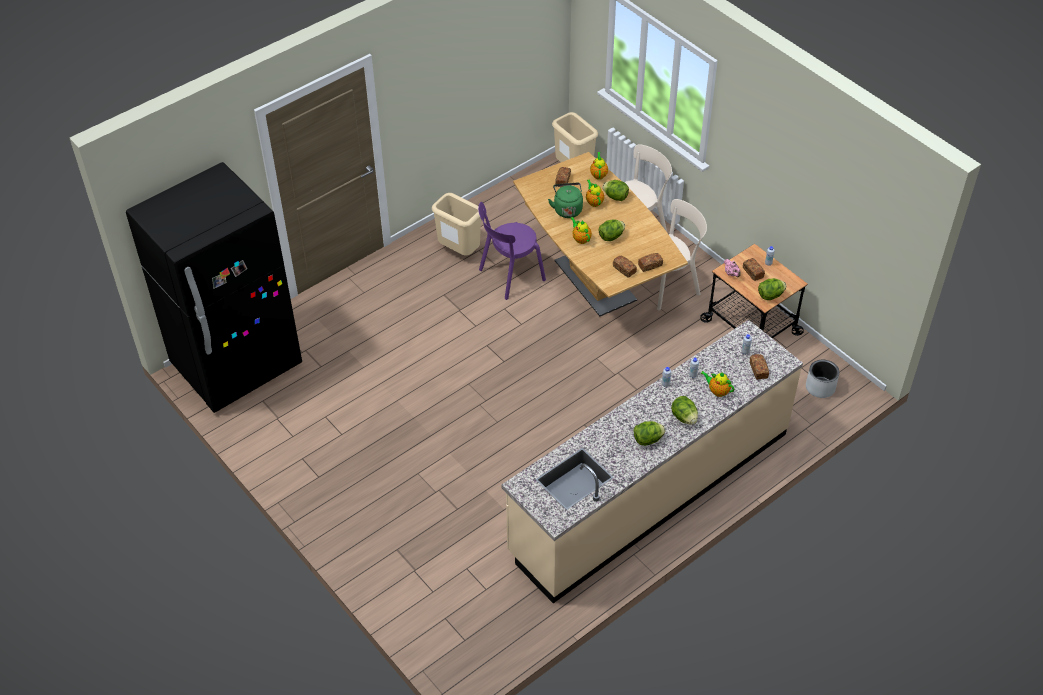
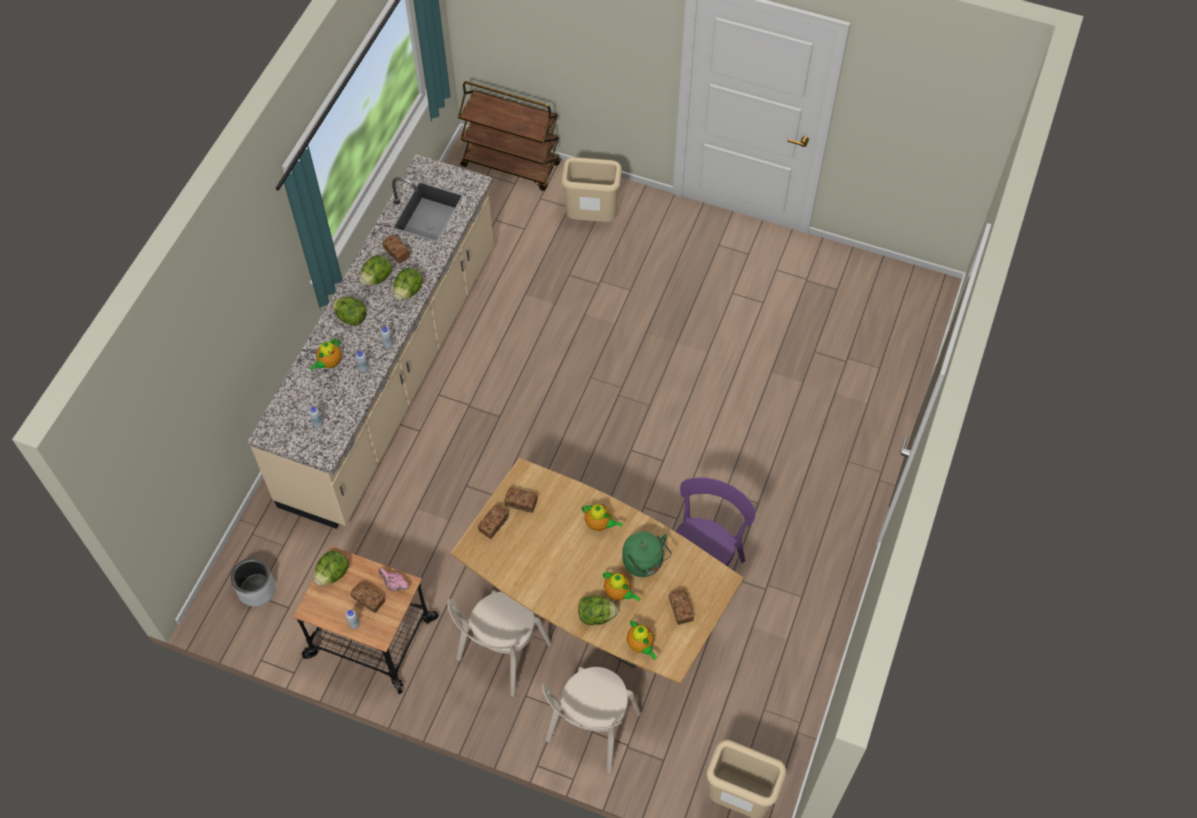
camera: 150 degrees right, 10 degrees up
black fridge [126,162,302,413] -> none
beige trash can [432,193,481,255] -> beige trash can moved to [561,157,622,222]
lettuce [599,219,625,241] -> lettuce moved to [393,268,423,300]
teapot [701,371,734,397] -> teapot turned 120 degrees clockwise [310,339,342,371]
bread [750,354,769,380] -> bread moved to [382,235,410,264]
none -> brown cart [458,81,561,191]

